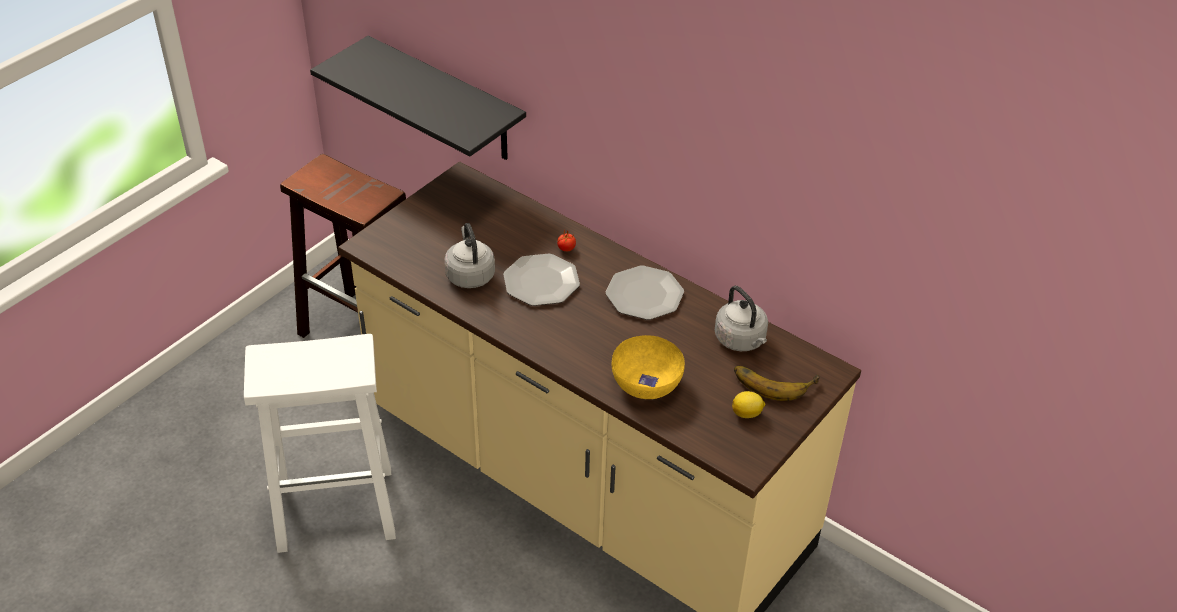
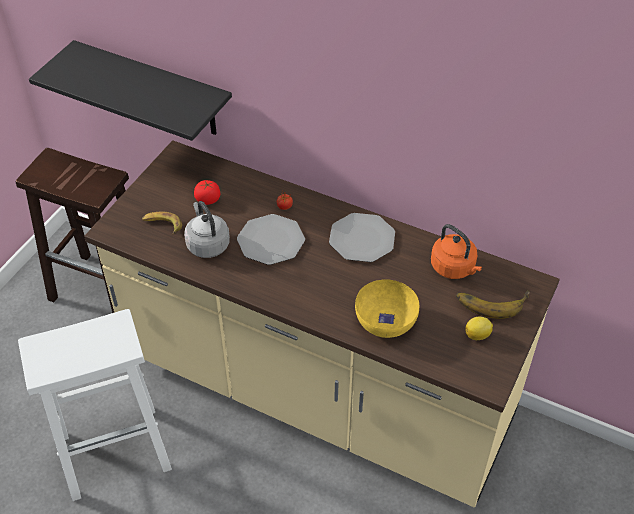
camera: 10 degrees left, 5 degrees up
grey kettle [715,286,768,351] -> orange kettle [431,224,482,279]
none -> banana [142,211,182,234]
none -> tomato [194,180,220,205]

